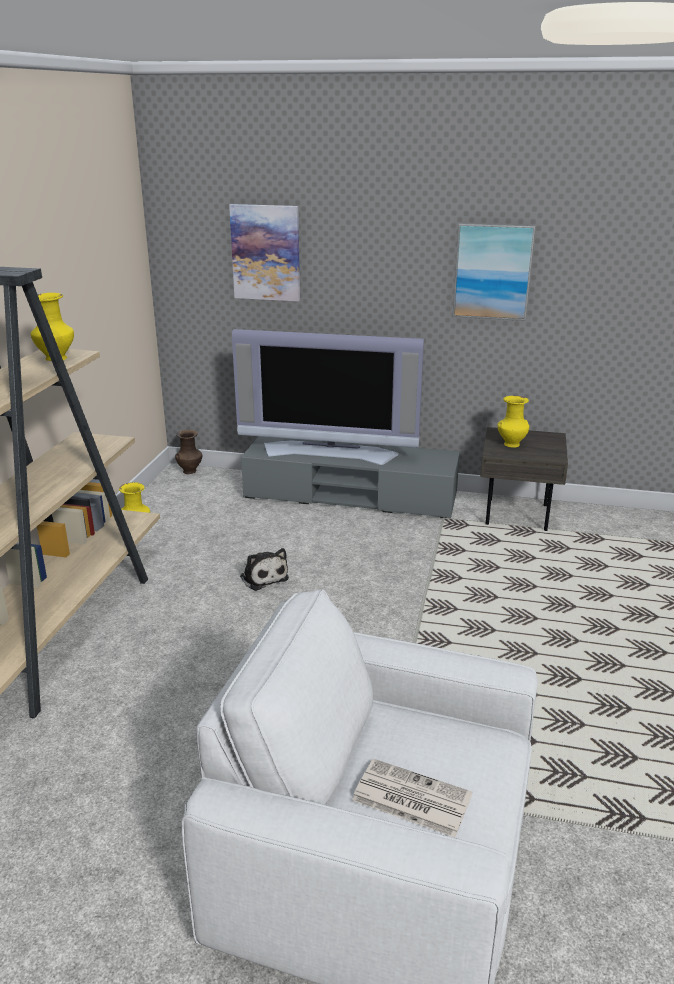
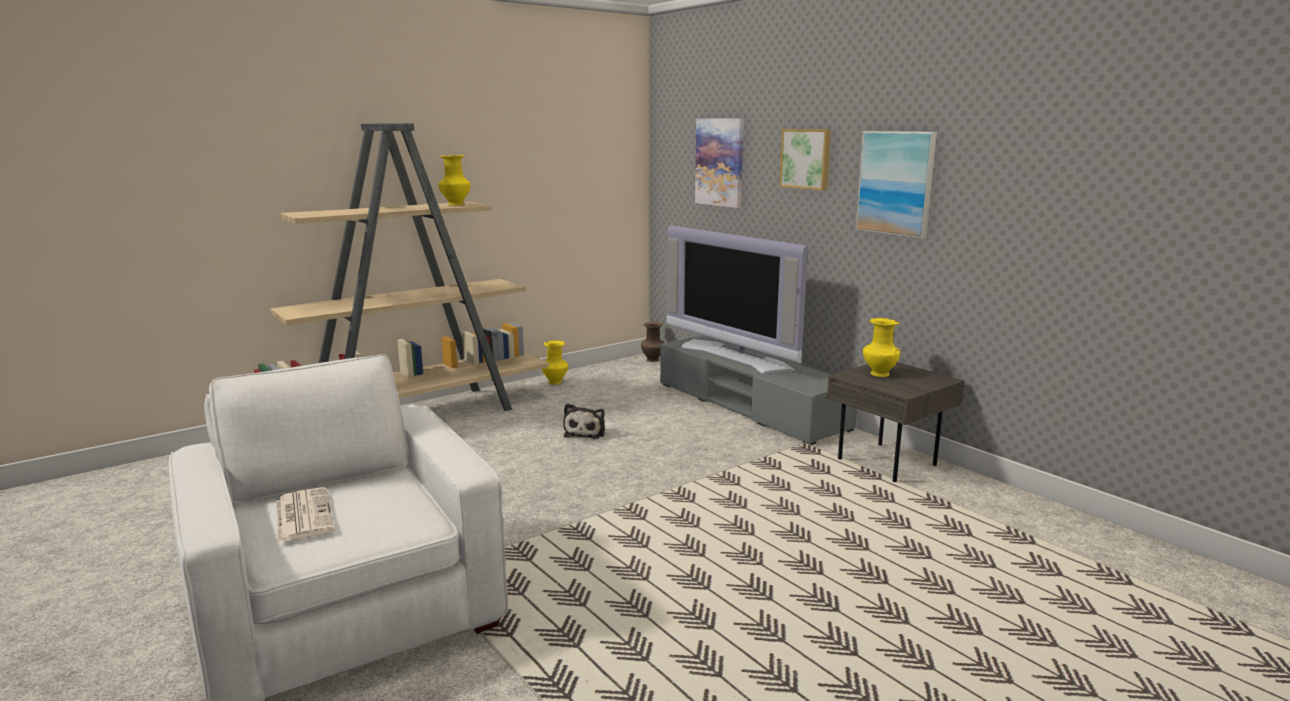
camera: 40 degrees right, 10 degrees down
none -> picture [779,129,831,190]

